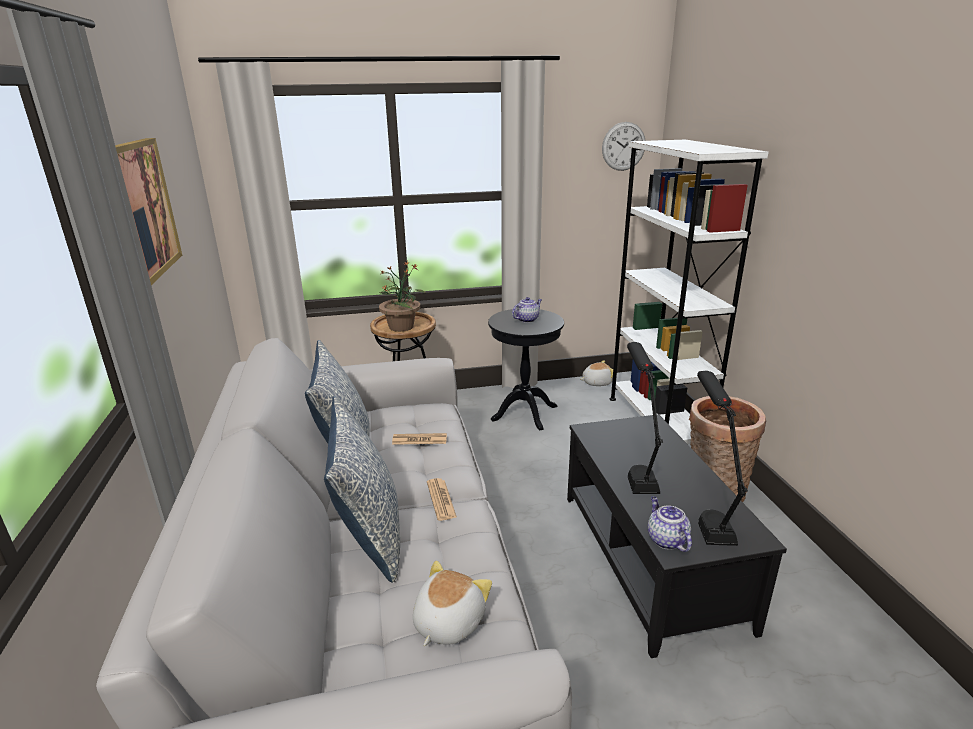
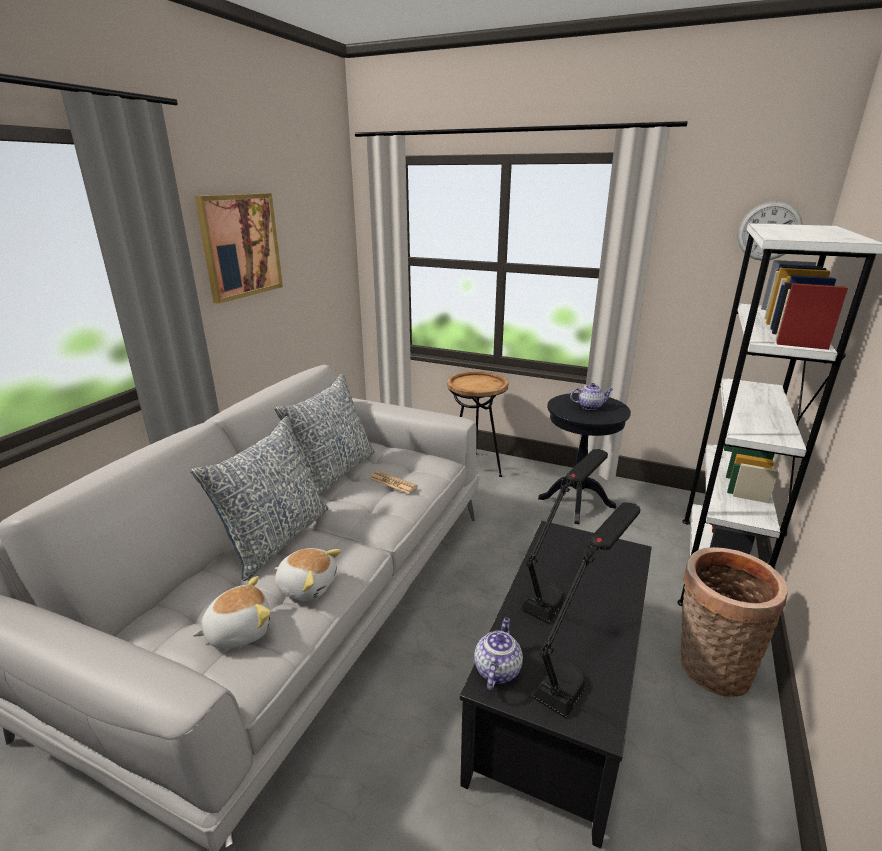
camera: 35 degrees right, 0 degrees up
potted plant [379,261,425,332] -> none
newspaper [427,478,457,521] -> none
plush toy [580,360,613,386] -> plush toy moved to [274,548,341,601]

